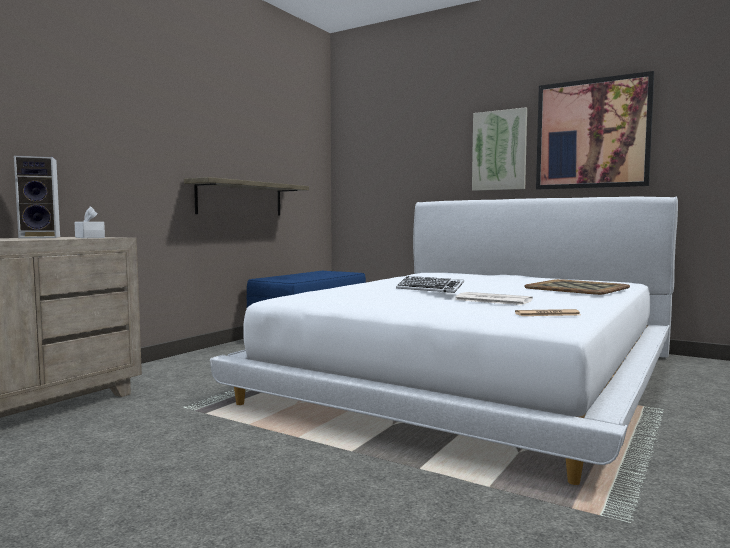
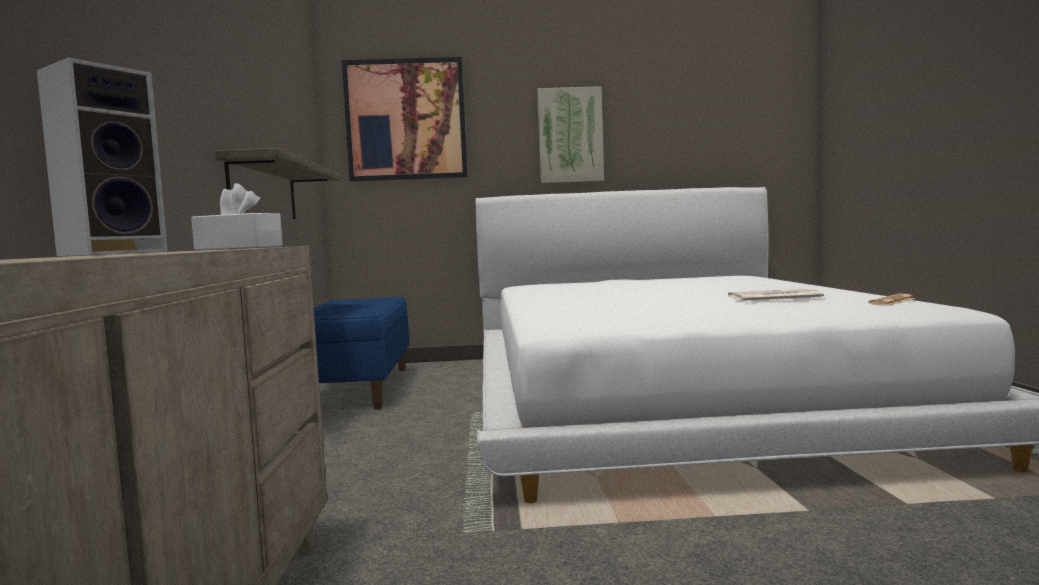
camera: 35 degrees left, 0 degrees up
keyboard [396,276,464,293] -> none
tray [525,279,630,295] -> none
picture [536,71,654,190] -> picture moved to [342,57,468,182]

